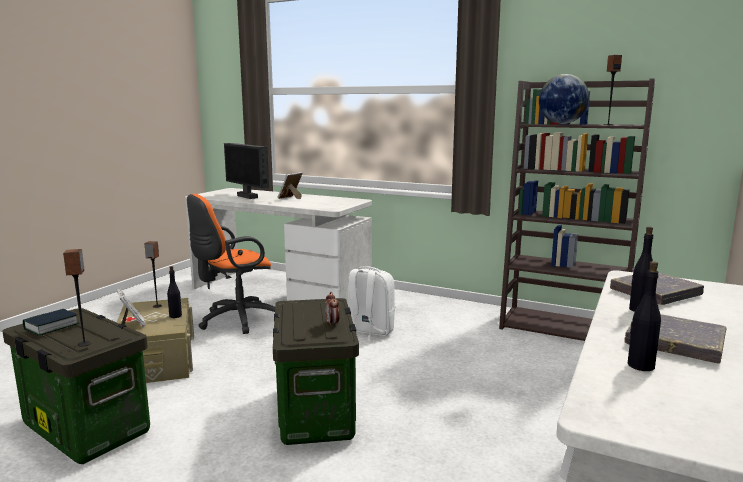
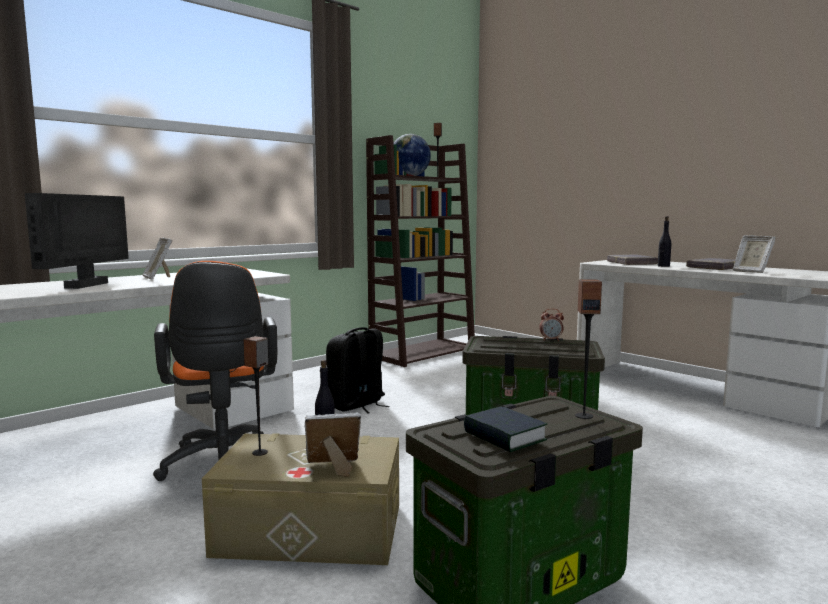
camera: 70 degrees left, 5 degrees down
monitor [224,143,269,199] -> monitor turned 120 degrees clockwise [25,193,129,289]
white backpack [347,266,395,342] -> black backpack [326,328,389,414]
black bottle [628,261,661,371] -> picture frame [733,235,776,273]

